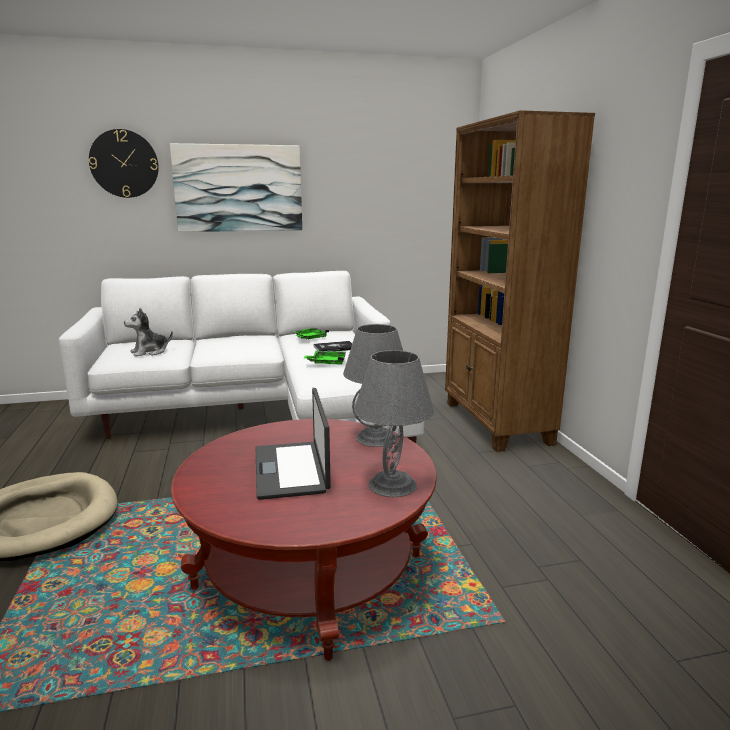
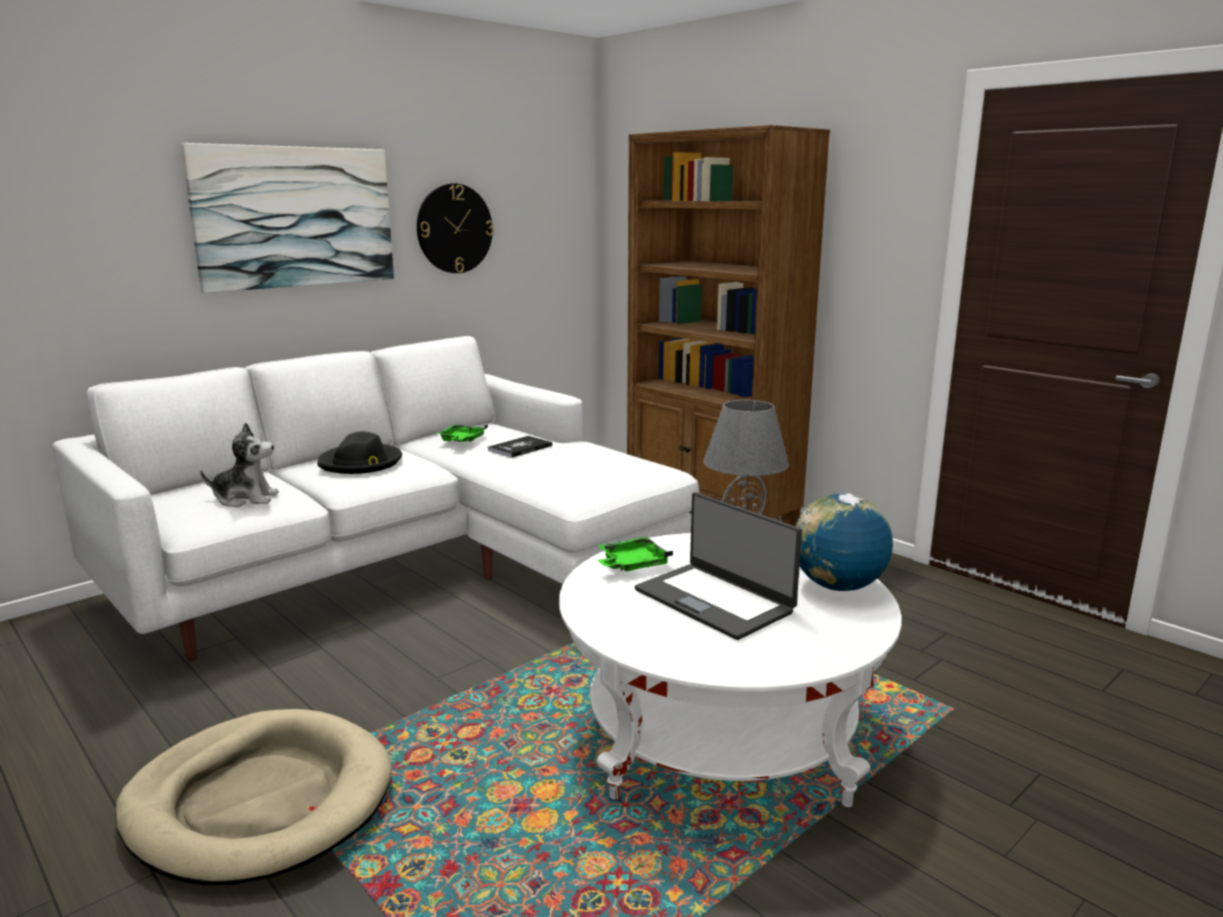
camera: 30 degrees left, 0 degrees up
wall clock [89,129,159,198] -> wall clock moved to [417,183,494,273]
plush toy [124,308,173,357] -> plush toy turned 120 degrees counterclockwise [200,422,279,507]
red coffee table [171,419,437,661] -> white coffee table [559,533,902,807]
green tray [304,351,346,365] -> green tray moved to [597,537,673,571]
grey table lamp [354,350,434,497] -> globe [795,493,893,591]
none -> black hat [317,432,402,474]

